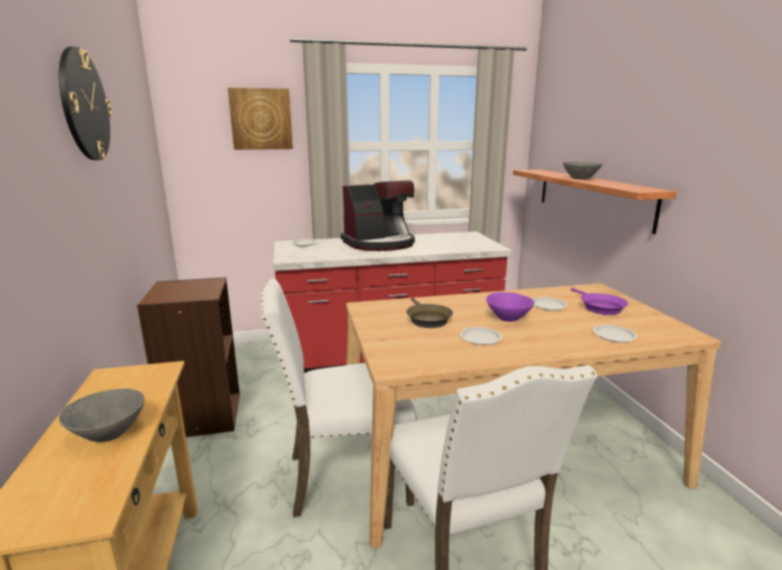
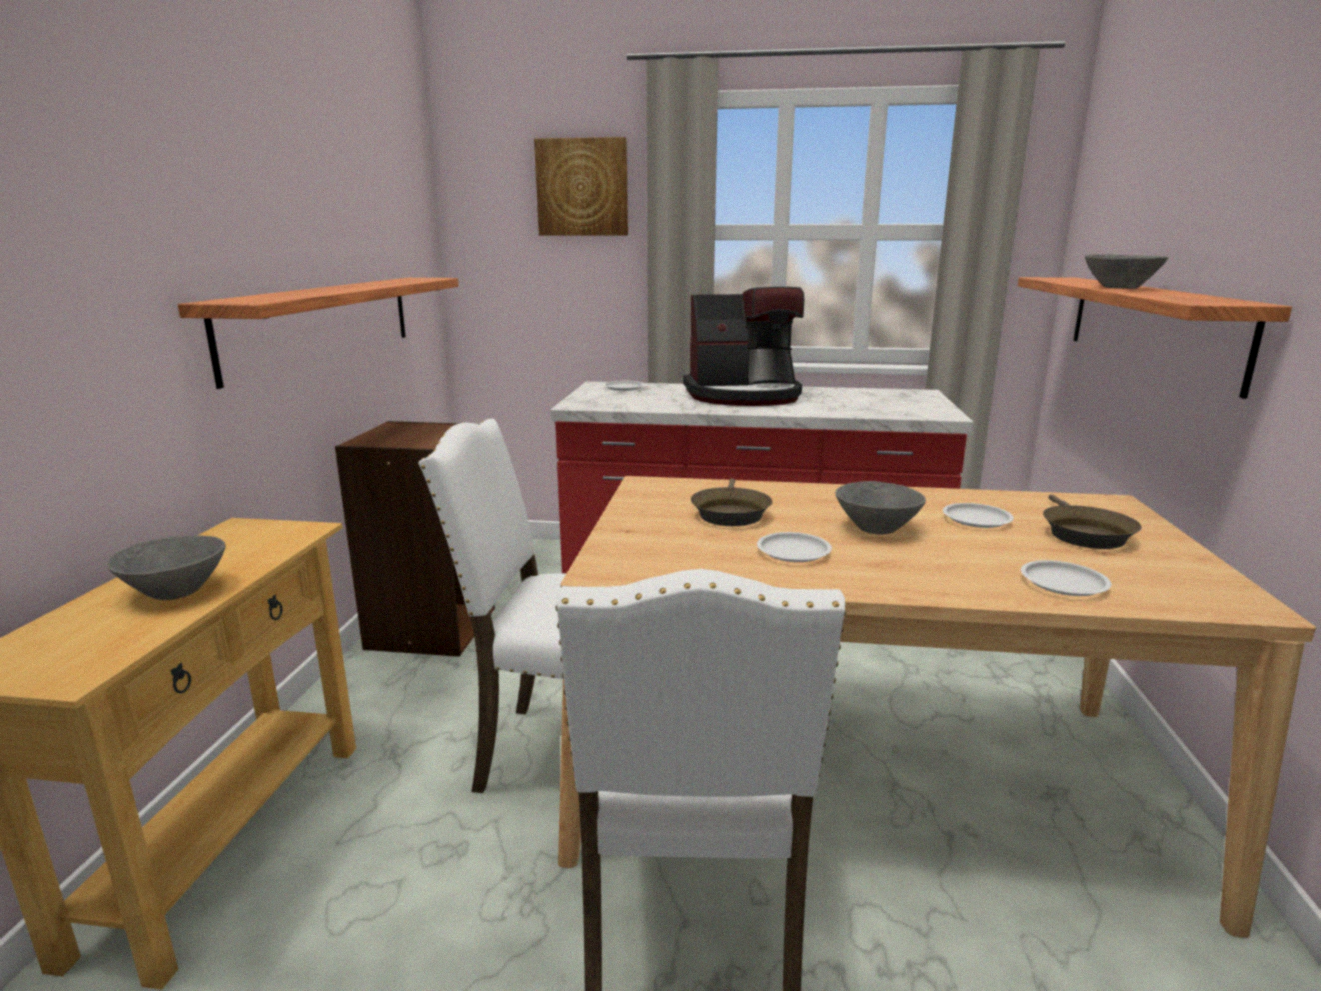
camera: 20 degrees right, 0 degrees up
wall clock [59,46,112,160] -> none
purple bowl [486,292,534,322] -> grey bowl [835,481,926,535]
purple frying pan [571,288,628,315] -> brown frying pan [1043,494,1142,549]
none -> shelf [178,278,459,389]

